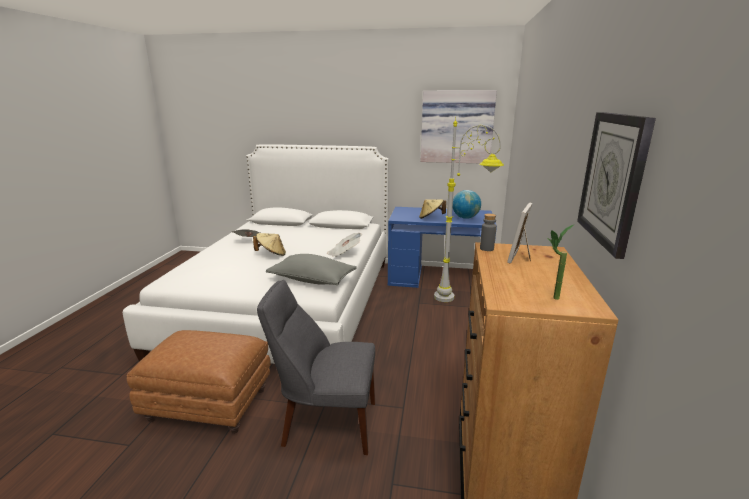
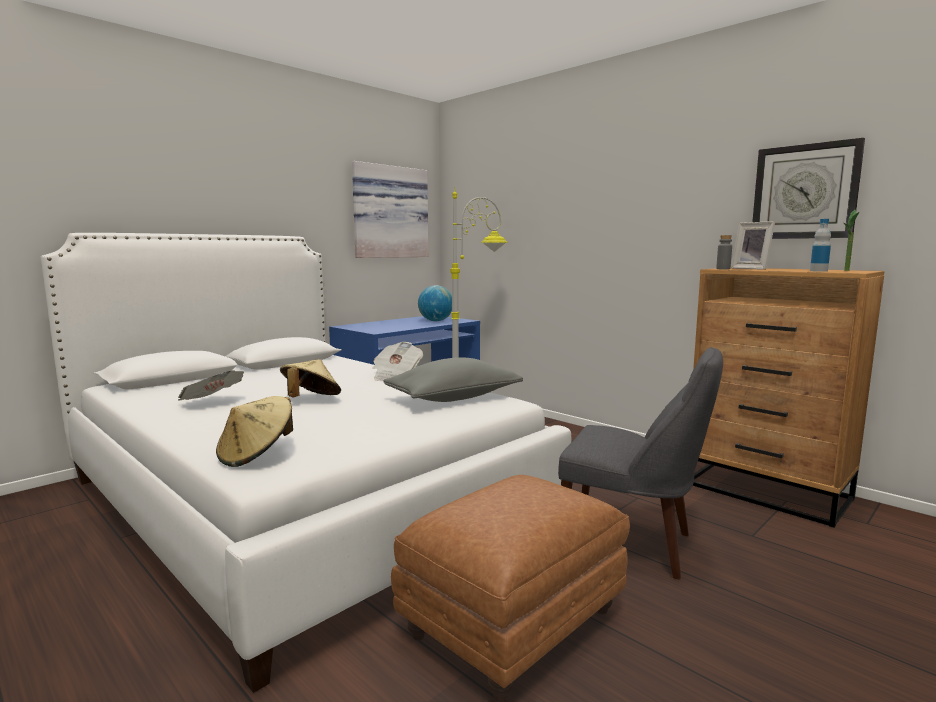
camera: 55 degrees left, 10 degrees down
grey chair [257,280,375,455] -> grey chair turned 105 degrees counterclockwise [558,347,723,580]
beige hat [419,199,446,219] -> beige hat moved to [216,396,293,467]
none -> bottle [810,219,831,272]

